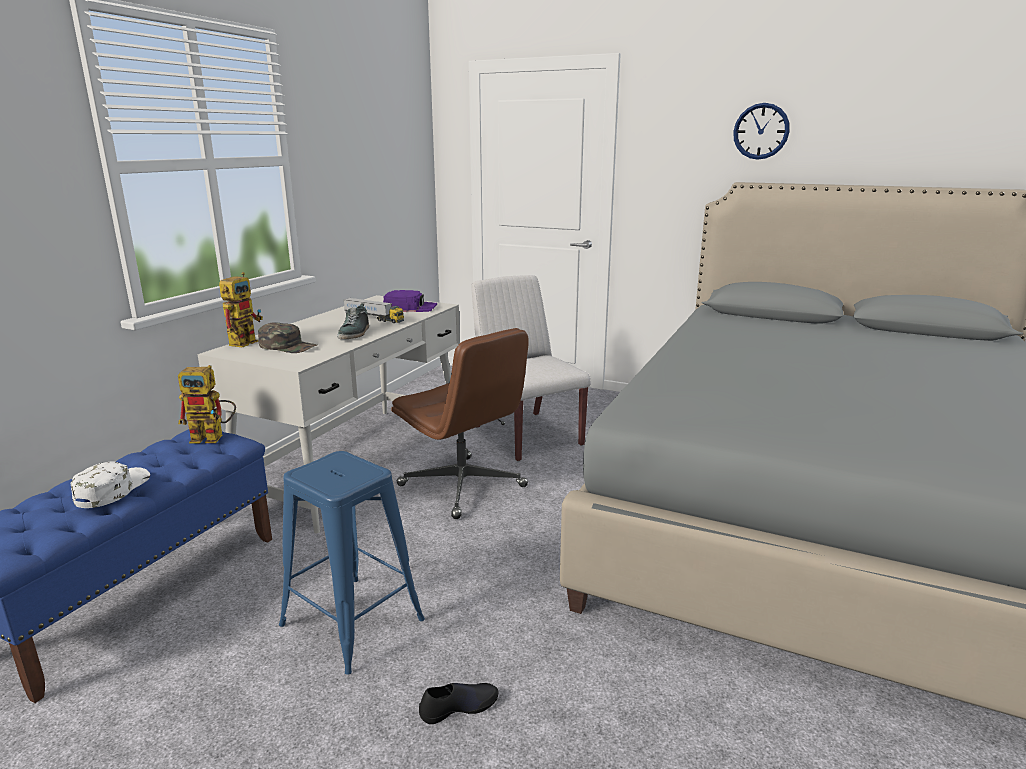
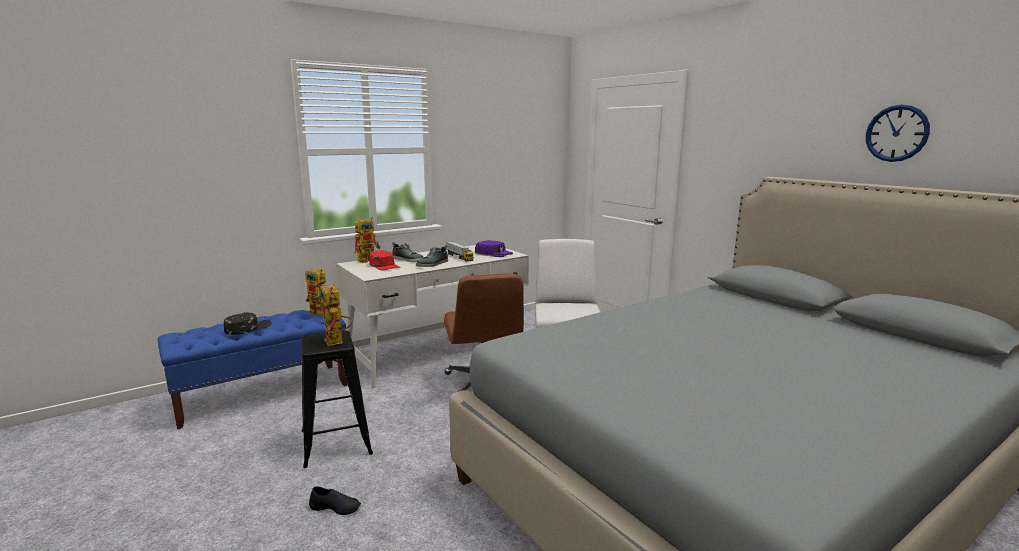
camera: 30 degrees right, 5 degrees down
white cap [70,461,150,508] -> black cap [224,313,272,335]
green cap [258,322,317,353] -> red cap [369,250,400,270]
blue stool [279,451,425,675] -> black stool [301,330,373,468]
wall clock [733,103,790,160] -> wall clock moved to [866,105,930,162]
none -> toy robot [321,284,352,346]
none -> shoe [392,242,424,262]

